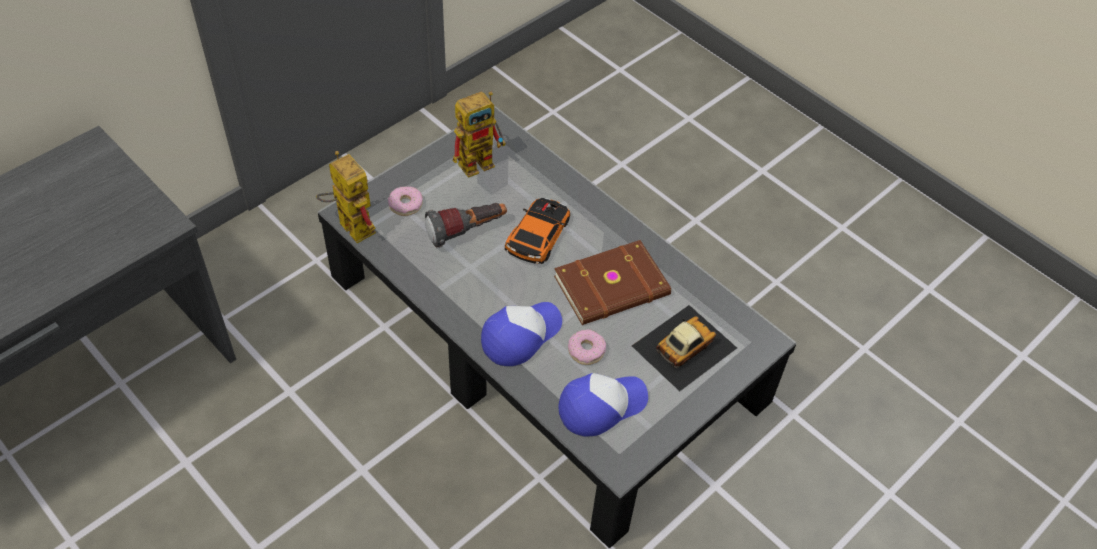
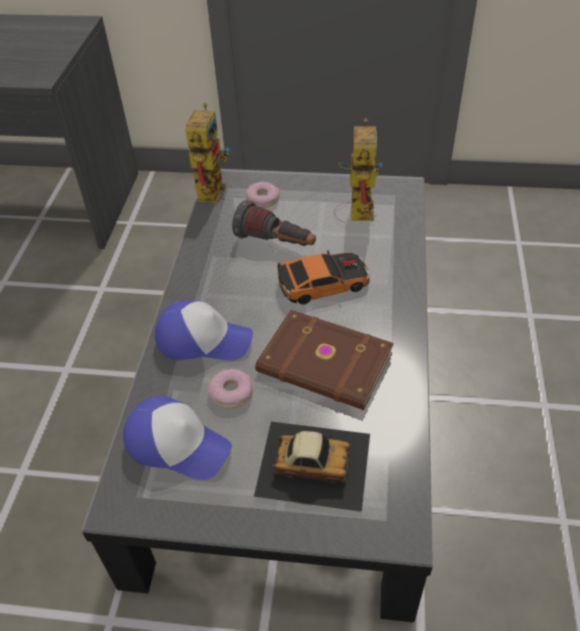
camera: 55 degrees right, 5 degrees down
toy robot [453,91,506,178] -> toy robot turned 105 degrees counterclockwise [338,118,382,221]

